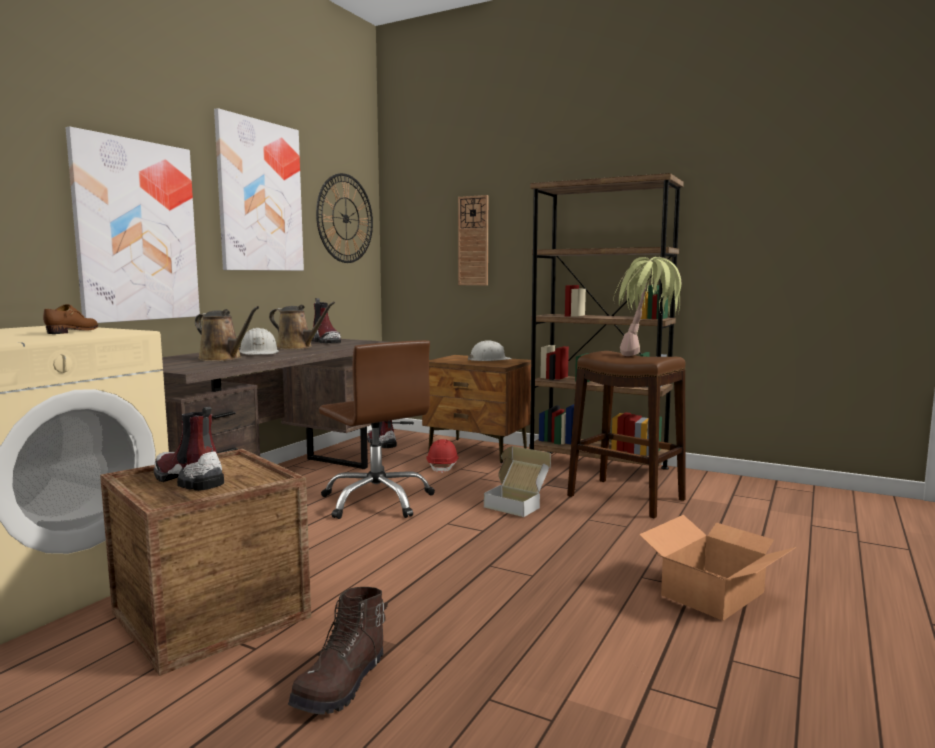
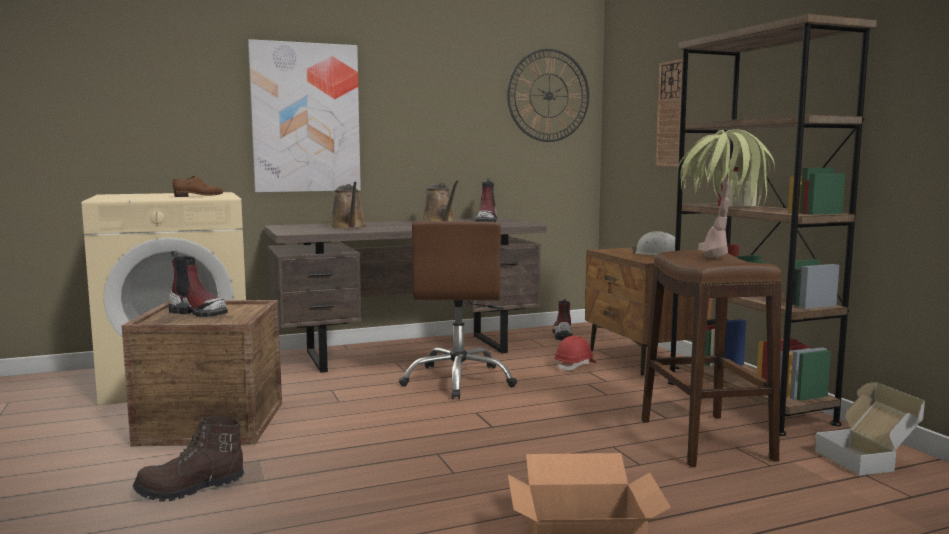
camera: 40 degrees right, 0 degrees up
boot [154,407,224,491] -> boot turned 135 degrees clockwise [168,250,228,317]
picture [214,108,304,271] -> none
white hard hat [239,328,279,355] -> none
cardboard box [484,446,551,517] -> cardboard box moved to [815,382,925,476]

